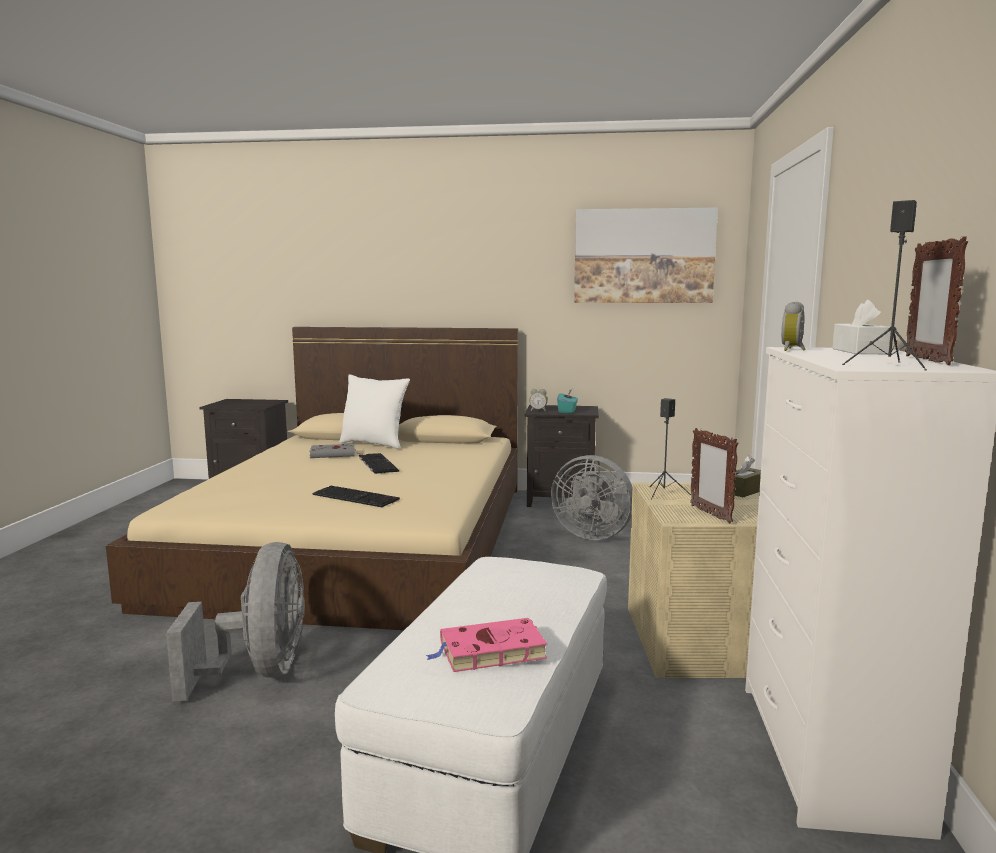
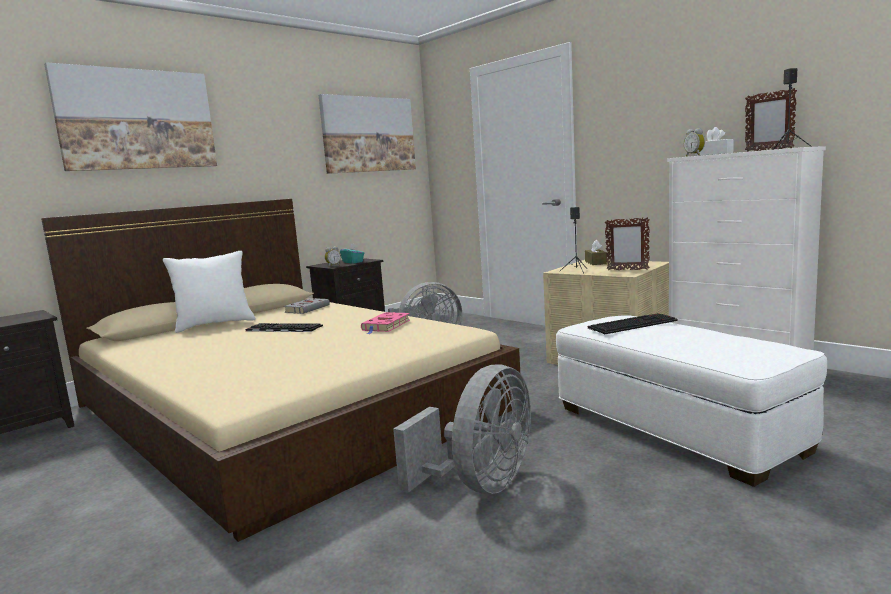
camera: 50 degrees left, 0 degrees up
grey fan [166,542,305,701] -> grey fan turned 90 degrees clockwise [393,364,531,494]
grey book [309,444,359,458] -> grey book moved to [284,298,330,314]
keyboard [313,486,400,507] -> keyboard moved to [588,313,678,334]
pink book [425,618,547,672] -> pink book moved to [361,312,410,334]
none -> picture [44,62,217,171]

